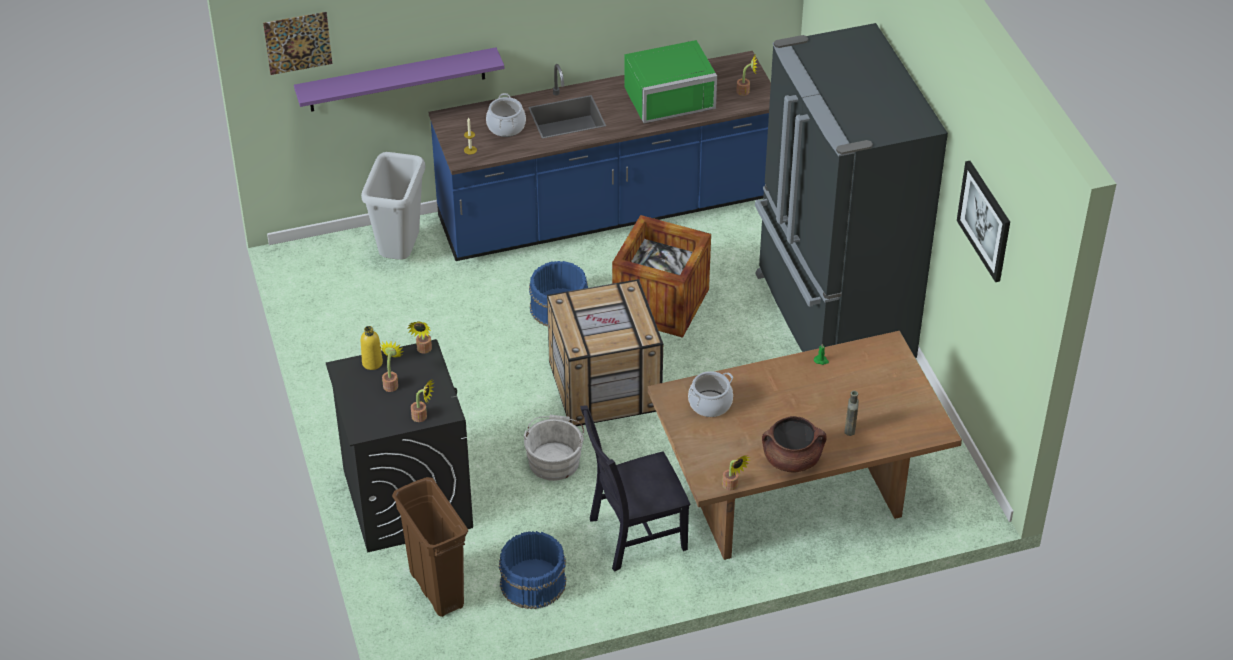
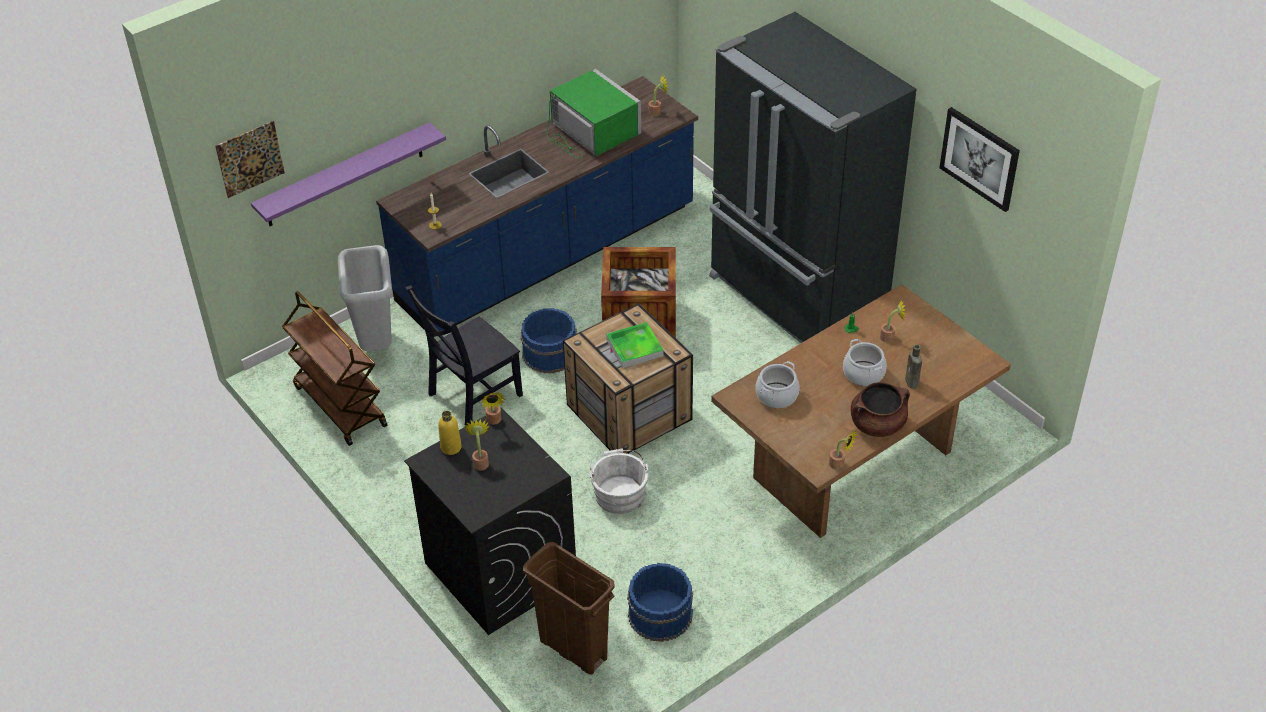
camera: 20 degrees left, 0 degrees up
potted plant [411,379,434,422] -> potted plant moved to [880,299,906,342]
cooking pot [486,93,526,137] -> cooking pot moved to [843,339,887,386]
black chair [580,405,690,571] -> black chair moved to [405,285,523,427]
green microwave [624,40,717,123] -> green microwave turned 90 degrees counterclockwise [547,69,641,159]
none -> brown cart [282,291,387,446]
none -> tray [606,322,664,368]

